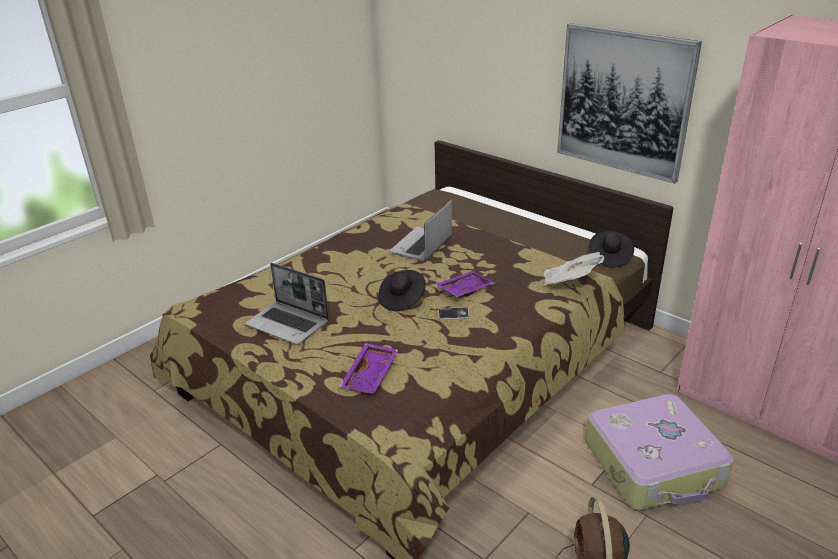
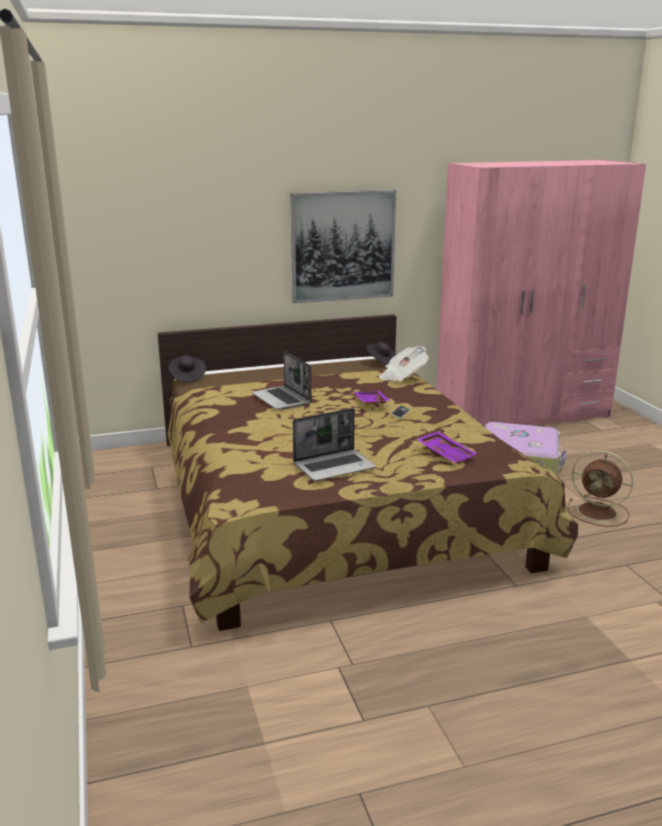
camera: 60 degrees left, 10 degrees down
black hat [378,270,426,311] -> black hat moved to [168,355,206,383]

